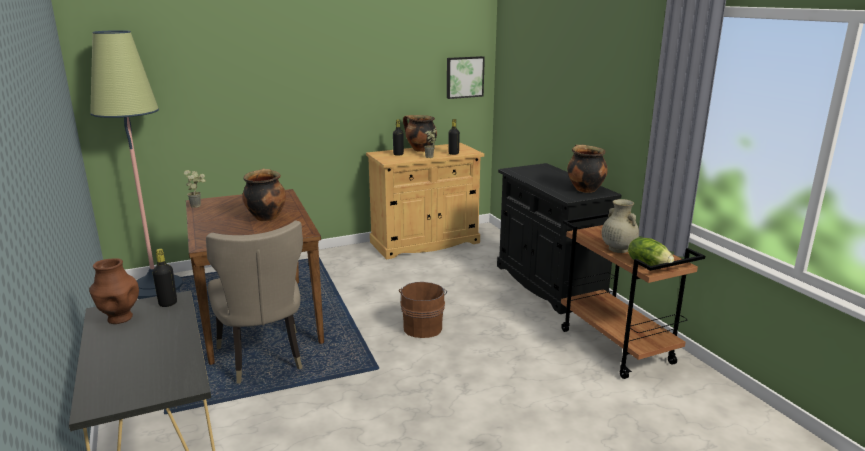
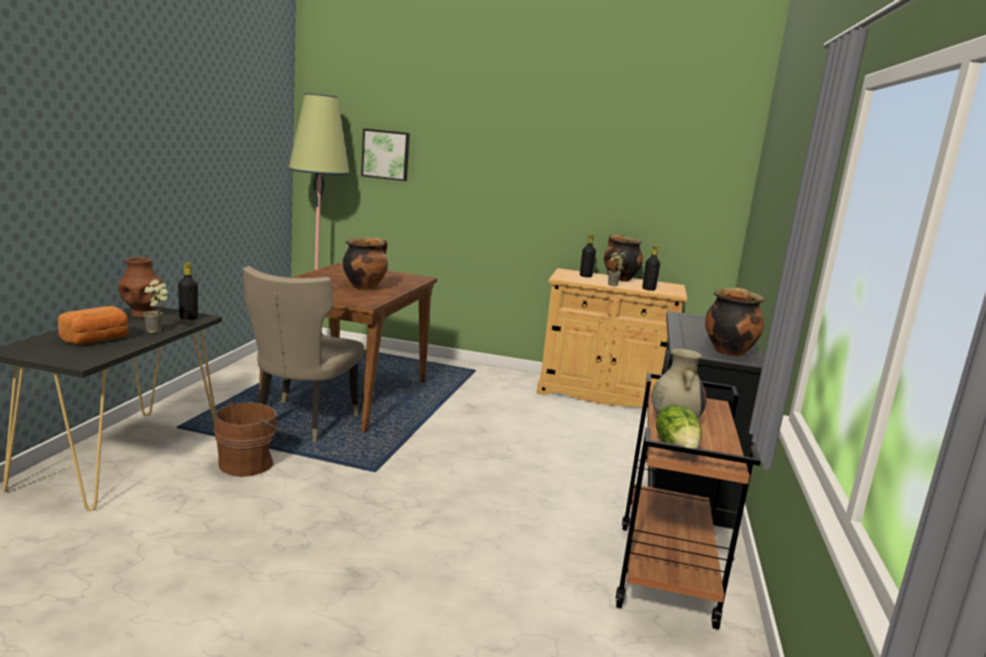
camera: 35 degrees right, 5 degrees down
potted plant [184,170,206,208] -> potted plant moved to [143,279,169,333]
brown bucket [399,282,447,338] -> brown bucket moved to [214,402,283,477]
picture [447,56,485,99] -> picture moved to [361,129,410,181]
none -> bread [58,306,128,345]

